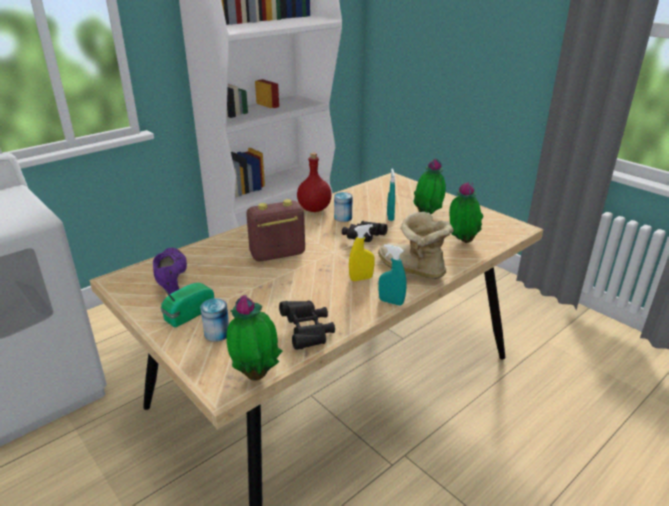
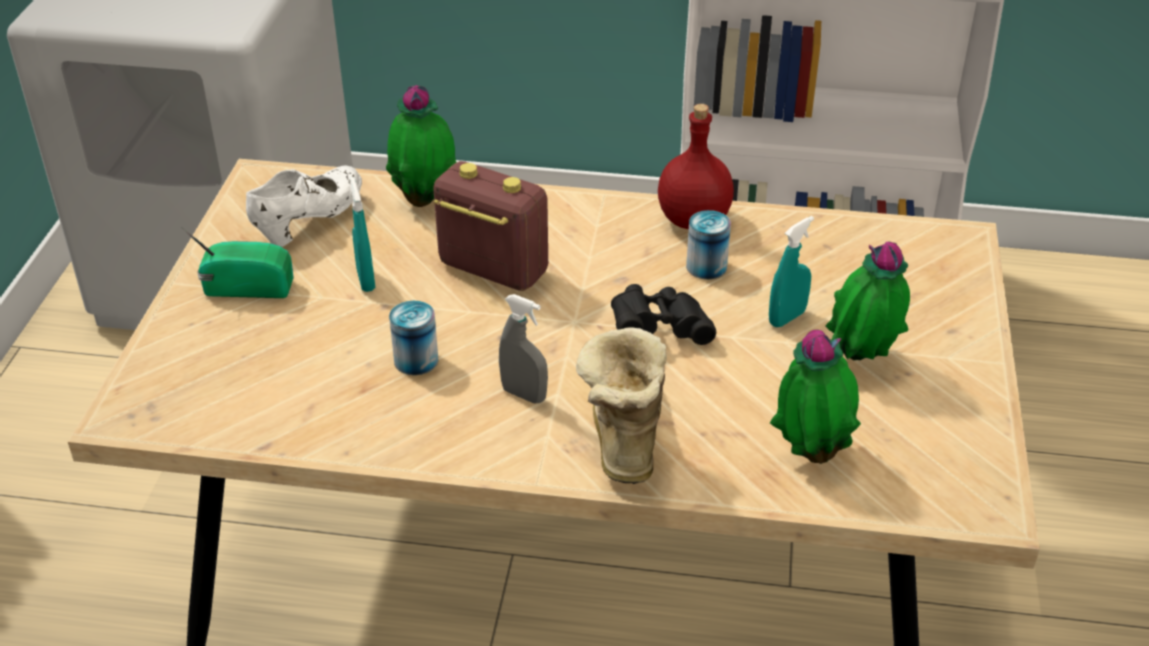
camera: 50 degrees right, 10 degrees up
purple shoe [153,248,187,294] -> white shoe [246,165,362,247]
can [200,298,229,342] -> can moved to [389,301,438,375]
potted plant [227,295,283,381] -> potted plant moved to [386,85,457,207]
black binoculars [279,300,335,350] -> none
yellow spray bottle [349,224,375,281] -> grey spray bottle [499,294,548,403]
turquoise spray bottle [379,244,406,306] -> turquoise spray bottle moved to [350,177,376,292]

